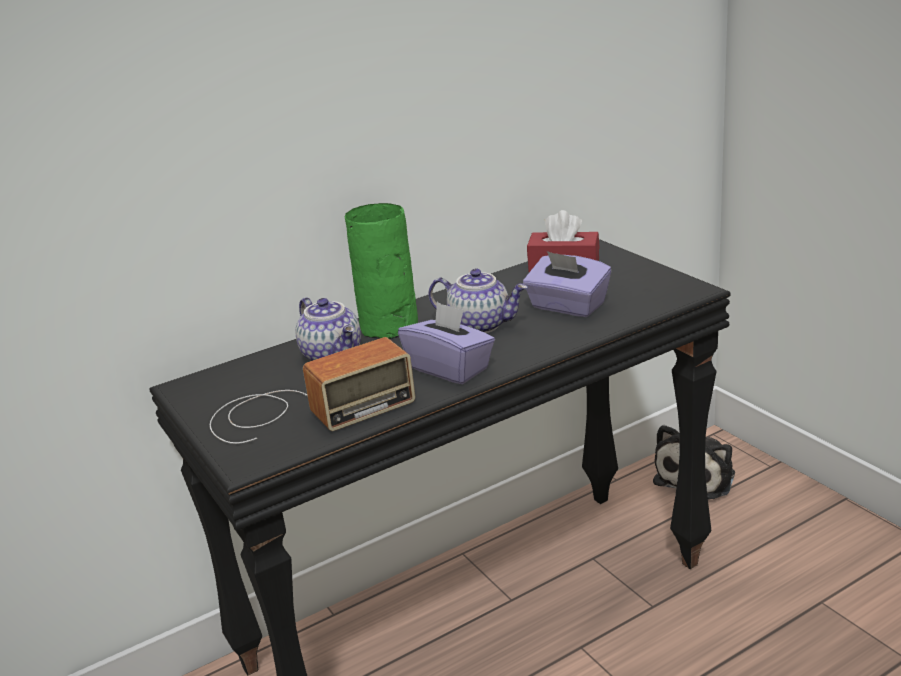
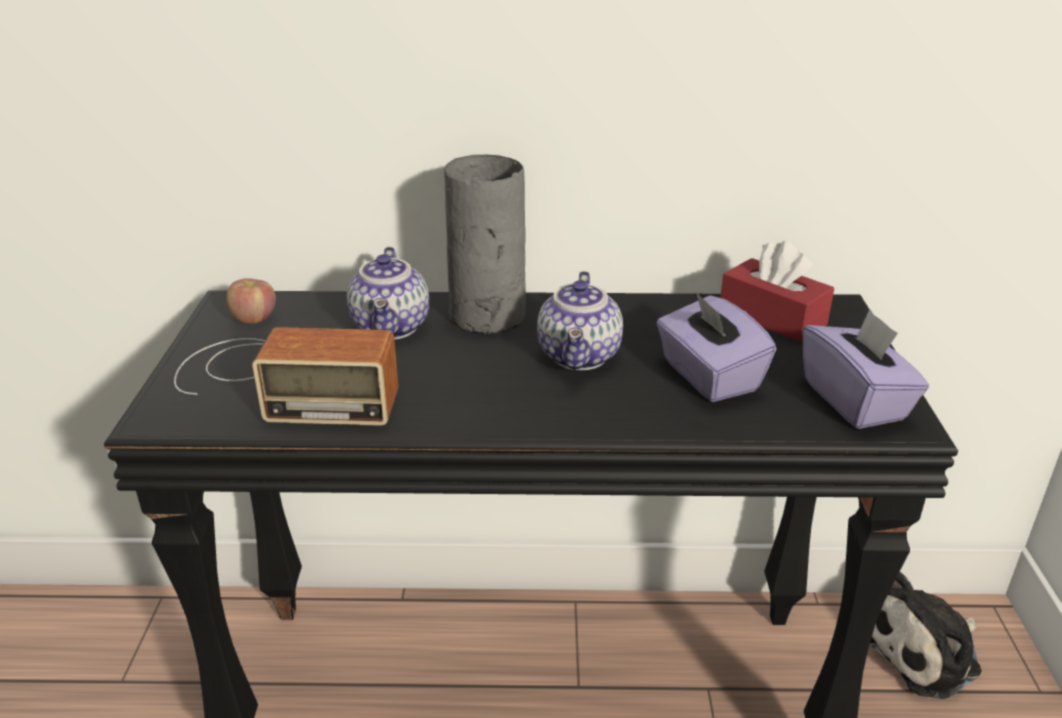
camera: 30 degrees right, 5 degrees up
green vase [345,203,418,339] -> grey vase [444,154,526,334]
purple tissue box [398,302,495,384] -> purple tissue box moved to [803,309,929,429]
teapot [428,269,528,333] -> teapot turned 45 degrees clockwise [537,271,623,370]
none -> apple [226,278,276,324]

